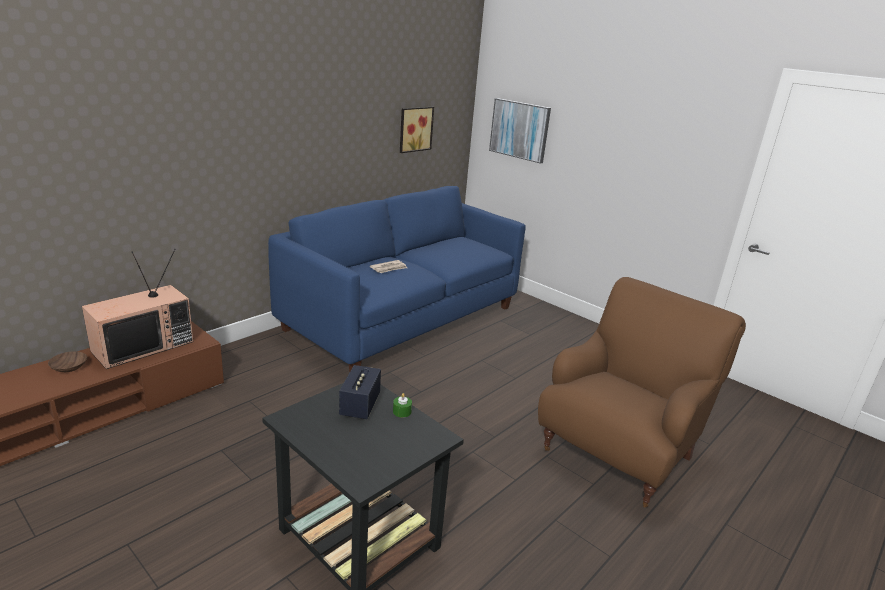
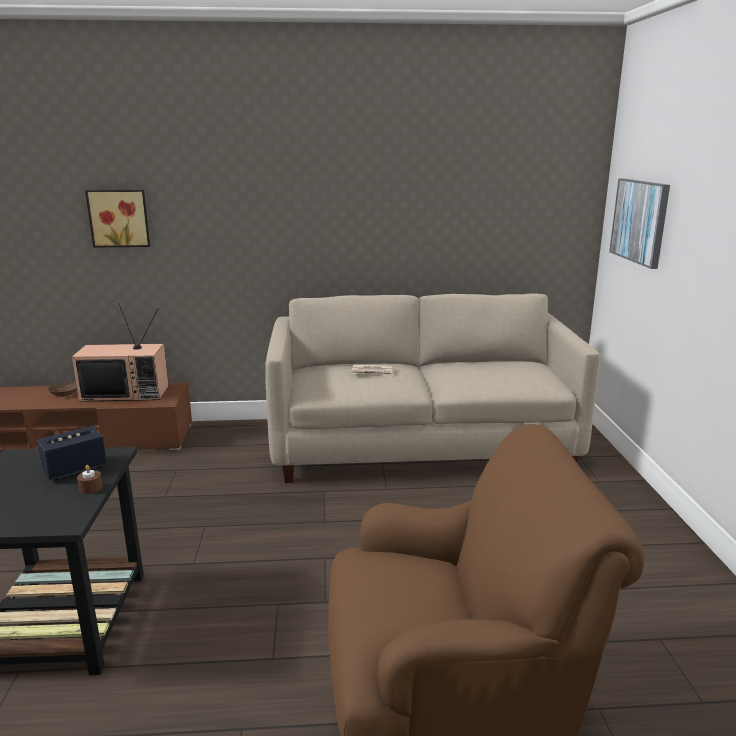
camera: 45 degrees right, 5 degrees down
blue sofa [268,186,526,372] -> beige sofa [265,293,600,483]
green candle [393,393,412,418] -> brown candle [77,465,103,494]
picture [400,107,434,153] -> picture moved to [85,190,150,248]

